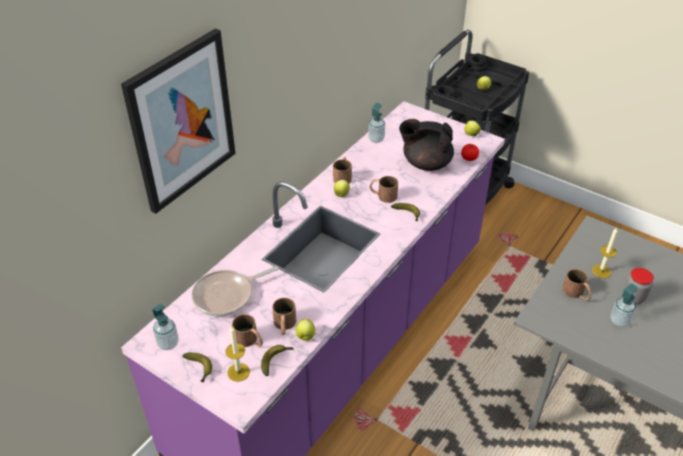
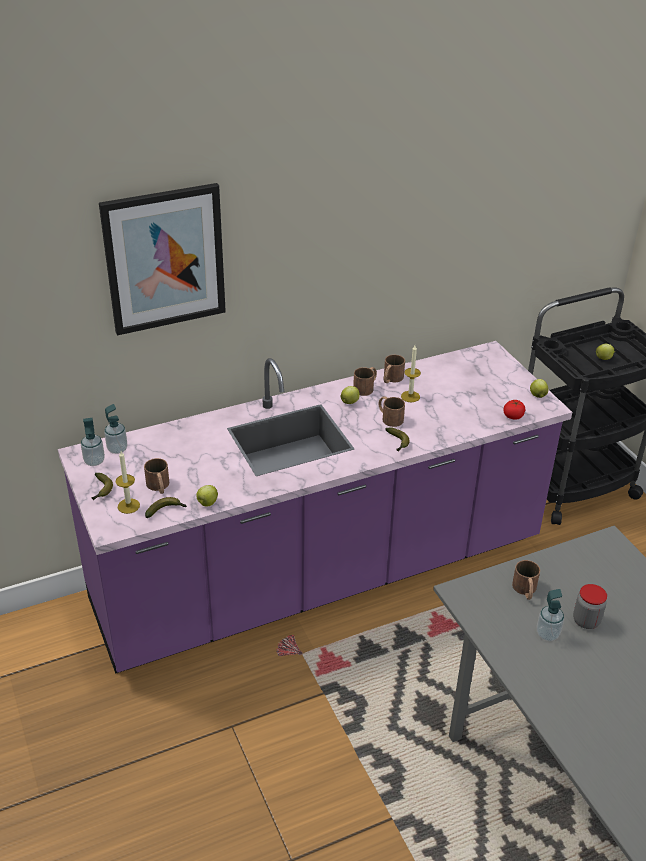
camera: 30 degrees right, 5 degrees down
frying pan [192,266,278,317] -> none
brown mug [272,298,296,335] -> brown mug moved to [384,355,405,383]
soap dispenser [369,103,385,143] -> soap dispenser moved to [104,404,128,454]
black teapot [399,119,454,171] -> none
candle [592,228,618,278] -> candle moved to [401,346,421,402]

